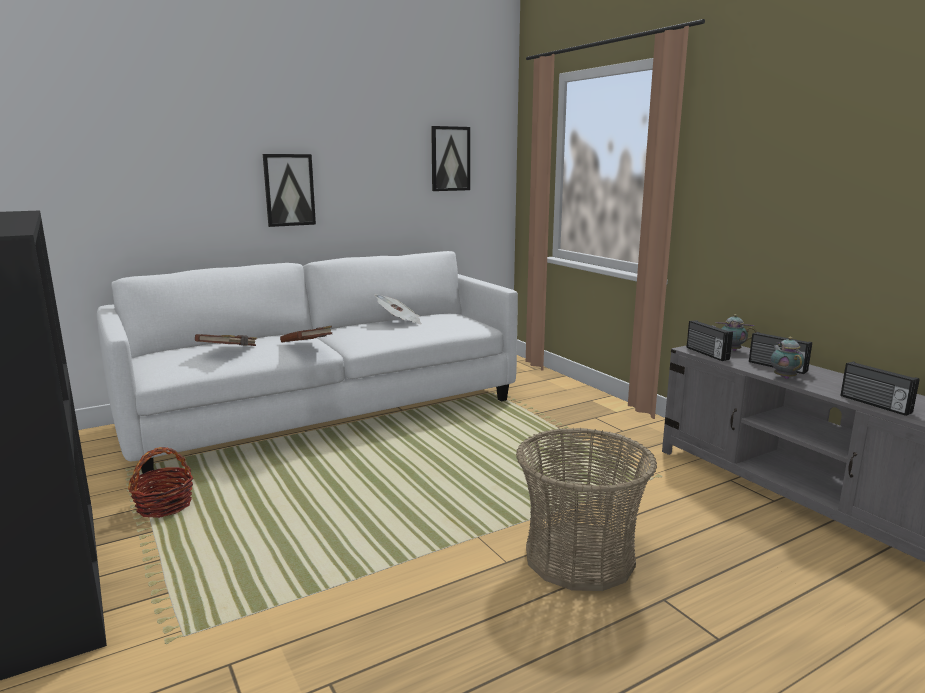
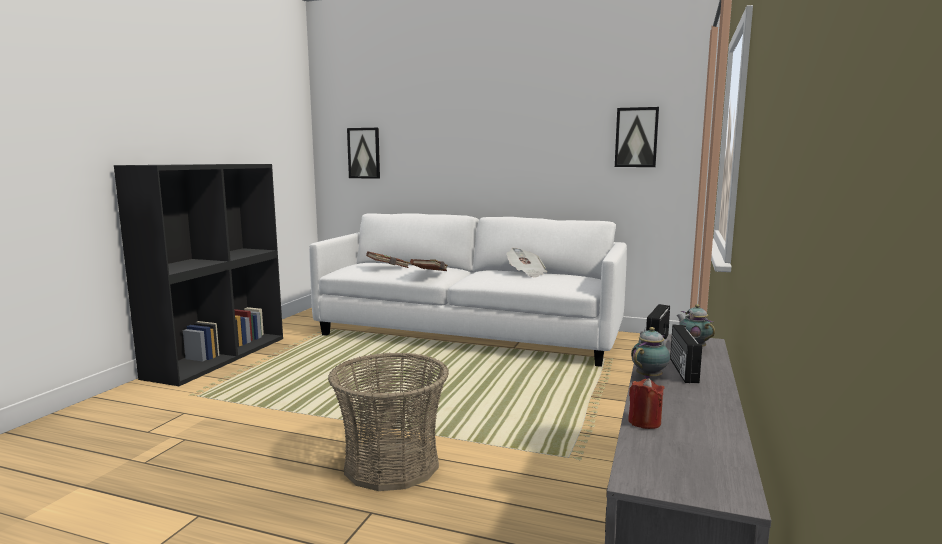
camera: 50 degrees right, 5 degrees down
basket [128,447,193,518] -> none
picture [263,154,316,227] -> picture moved to [347,128,380,179]
radio [841,361,920,416] -> red candle [628,378,664,429]

